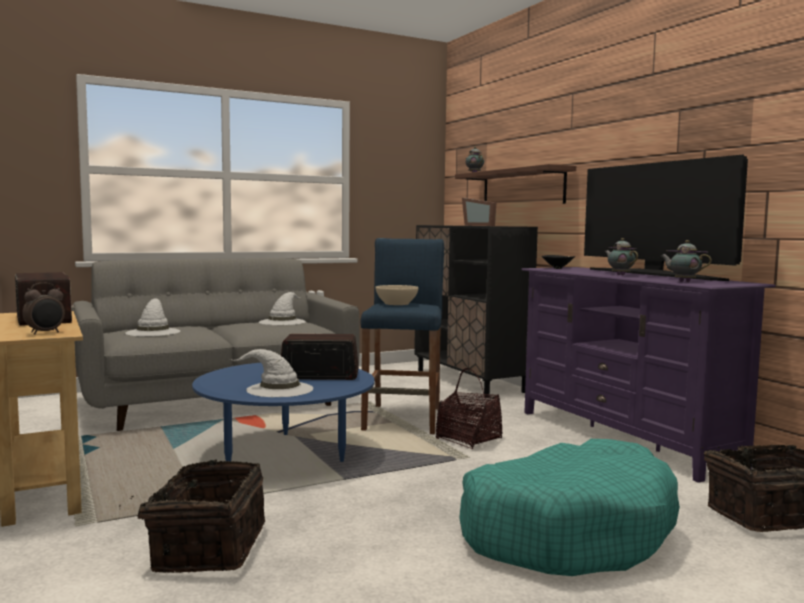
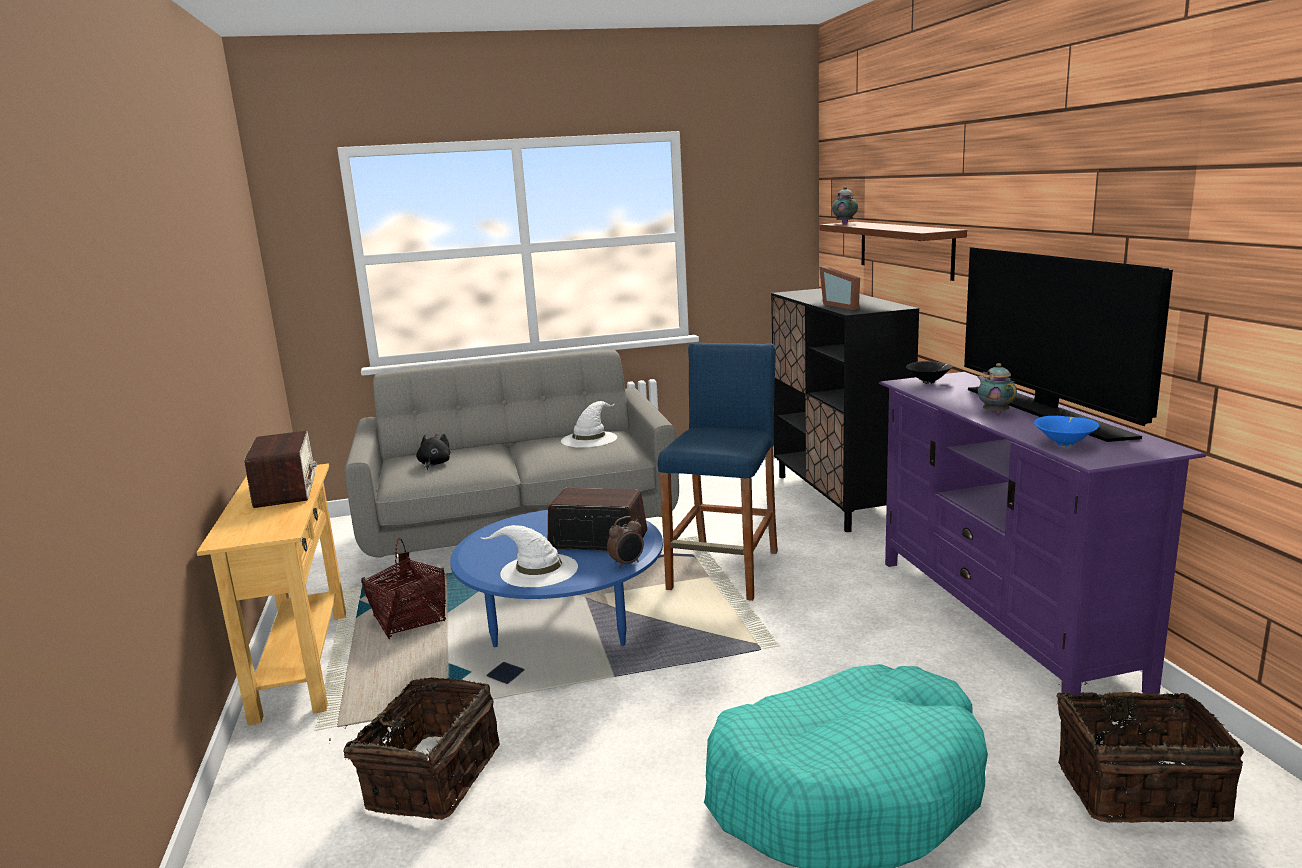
camera: 15 degrees right, 10 degrees up
alarm clock [22,283,65,334] -> alarm clock moved to [607,516,644,568]
white hat [125,298,180,336] -> black plush toy [416,433,450,470]
beige bowl [375,285,419,305] -> none
basket [436,368,502,449] -> basket moved to [361,537,446,639]
teapot [661,240,712,282] -> blue bowl [1034,416,1099,447]

